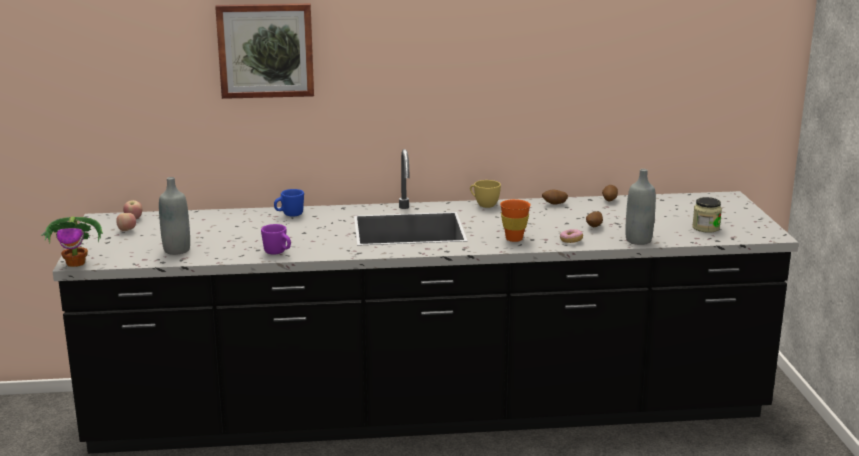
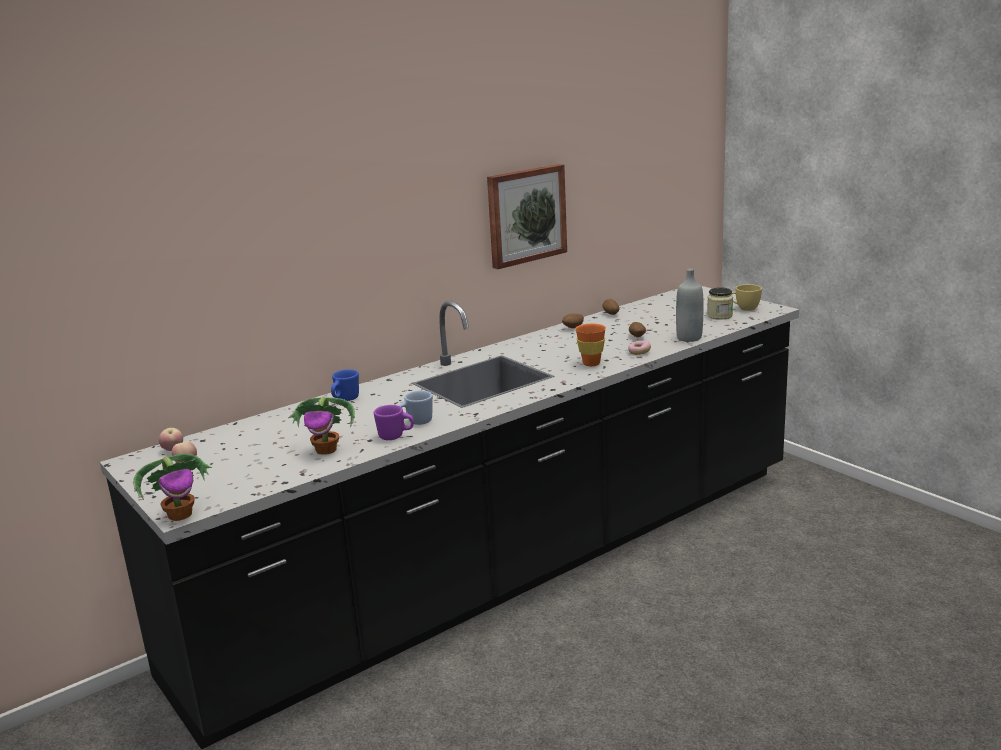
camera: 30 degrees left, 0 degrees up
grey bottle [159,177,190,255] -> none
picture [215,3,314,99] -> picture moved to [487,164,567,269]
yellow cup [470,180,501,208] -> yellow cup moved to [731,284,762,311]
none -> potted plant [288,397,355,455]
none -> blue mug [398,391,433,425]

